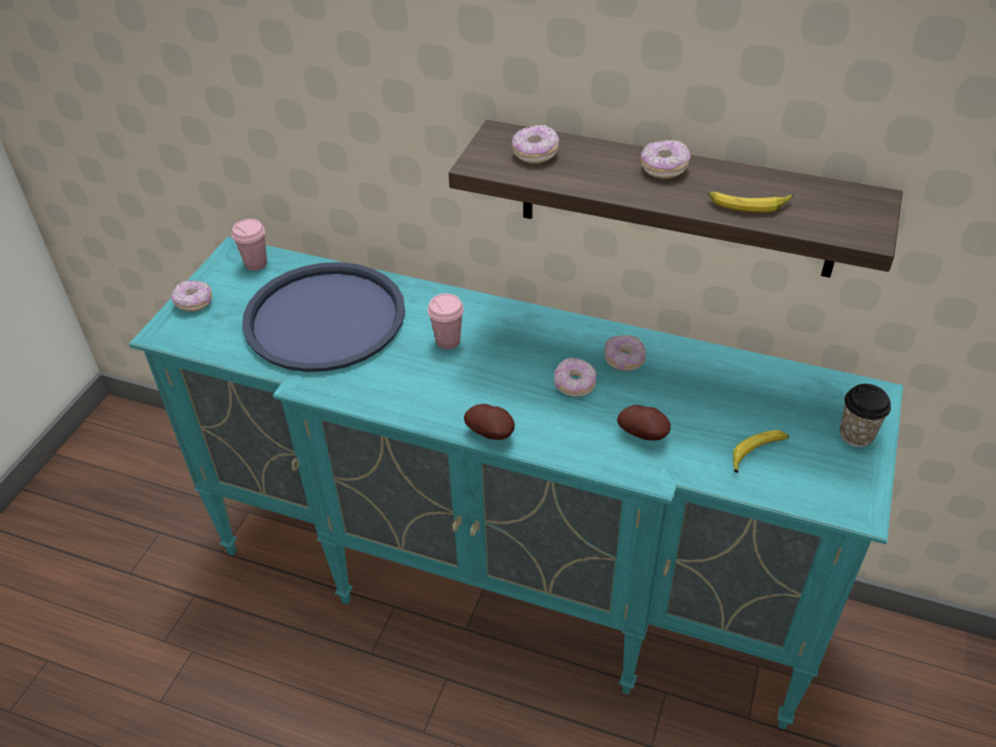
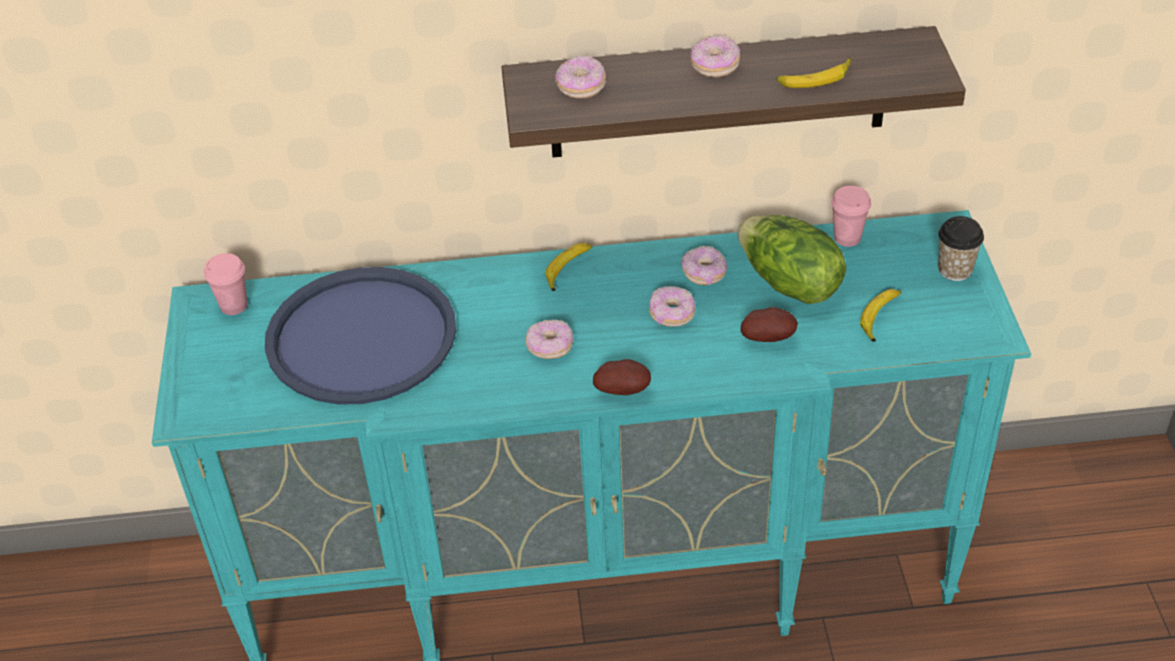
camera: 25 degrees left, 0 degrees up
donut [171,280,212,311] -> donut moved to [525,320,574,359]
pink cup [427,294,464,349] -> pink cup moved to [831,185,871,247]
none -> banana [545,242,592,291]
none -> lettuce [737,215,846,304]

